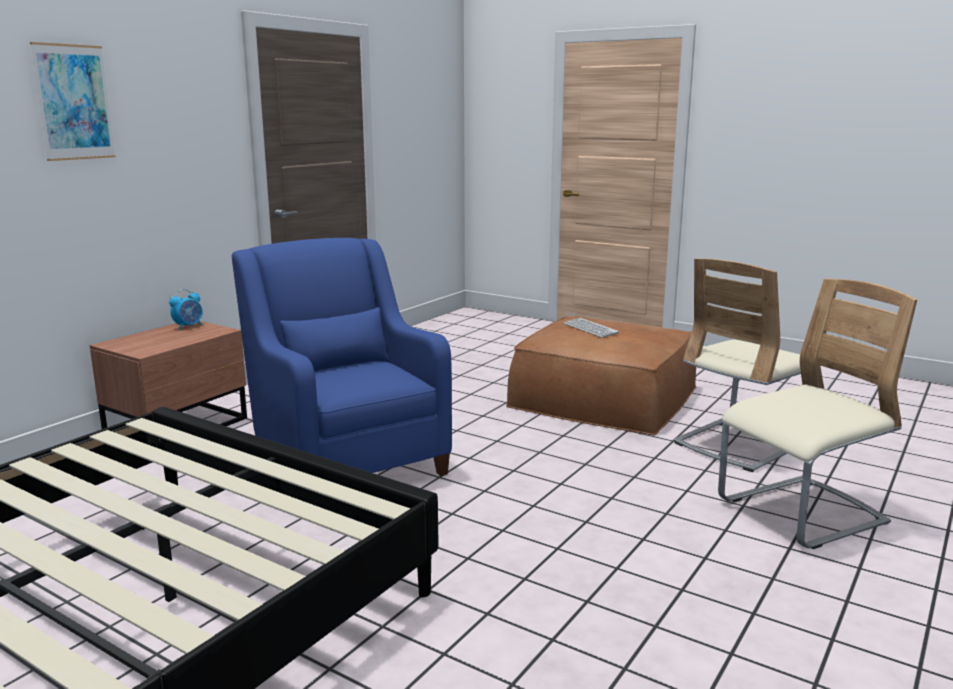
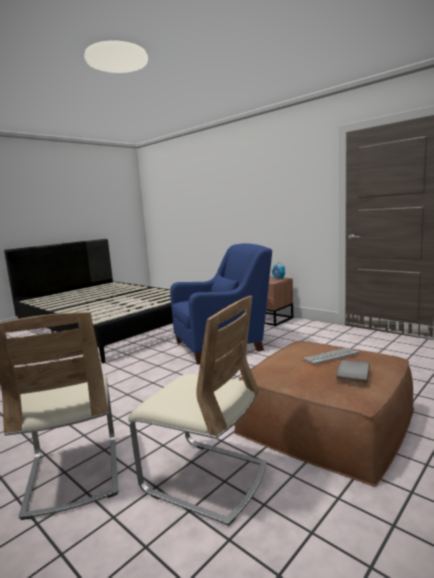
camera: 100 degrees right, 5 degrees down
picture [30,42,116,161] -> none
beige chair [673,258,801,472] -> beige chair turned 150 degrees clockwise [128,296,267,526]
none -> grey book [336,360,370,385]

